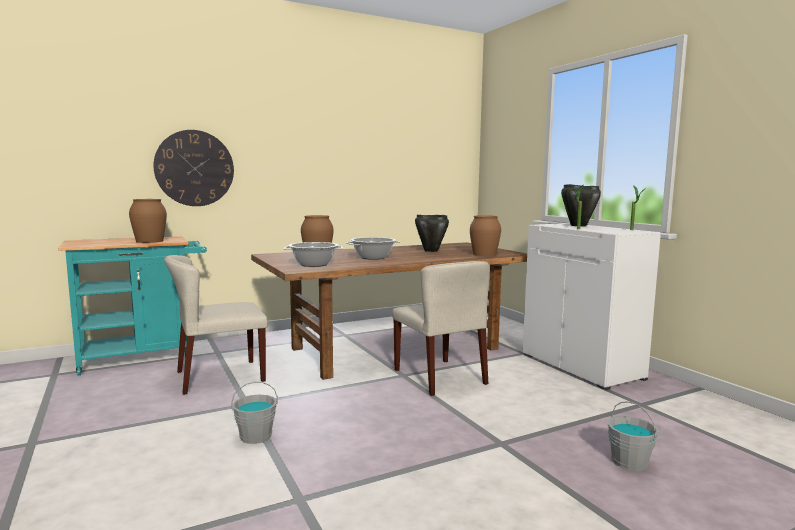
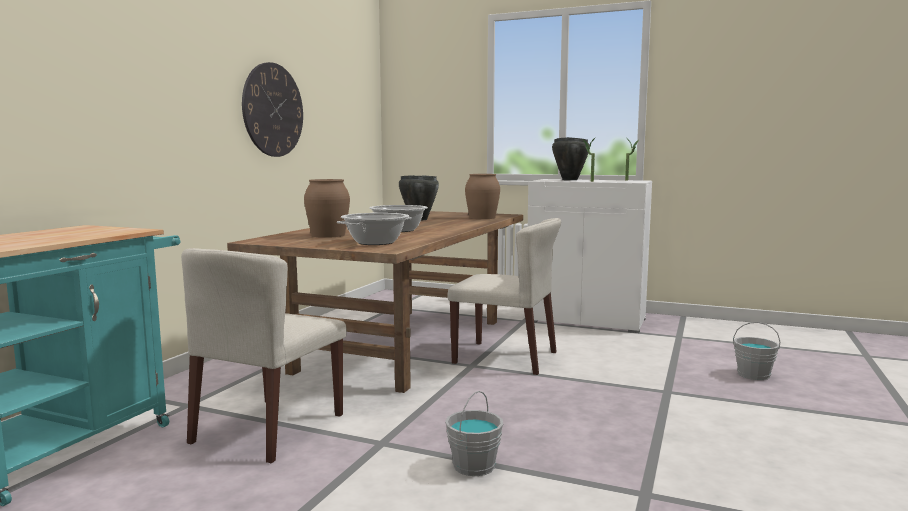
camera: 40 degrees left, 0 degrees up
brown vase [129,199,167,243] -> none
wall clock [153,130,234,206] -> wall clock moved to [242,62,303,157]

